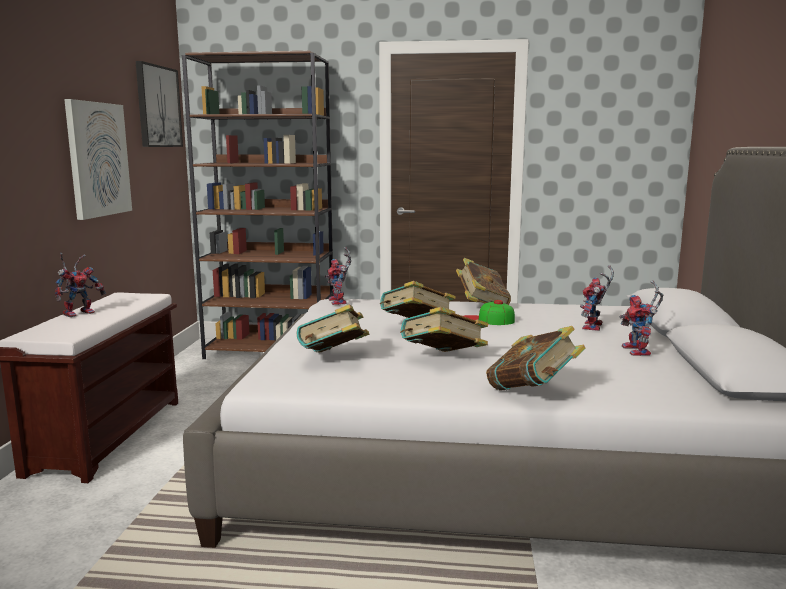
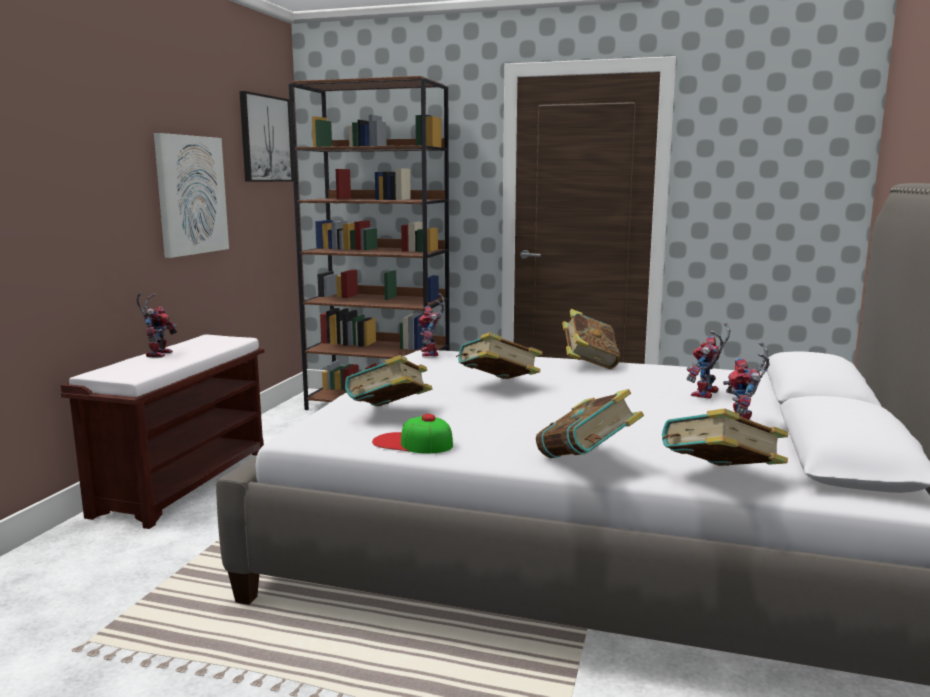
camera: 10 degrees right, 0 degrees up
toy robot [55,253,106,317] -> toy robot turned 45 degrees counterclockwise [136,293,177,357]
book [400,307,488,352] -> book moved to [662,408,788,466]
cap [464,300,515,325] -> cap moved to [372,414,453,454]

